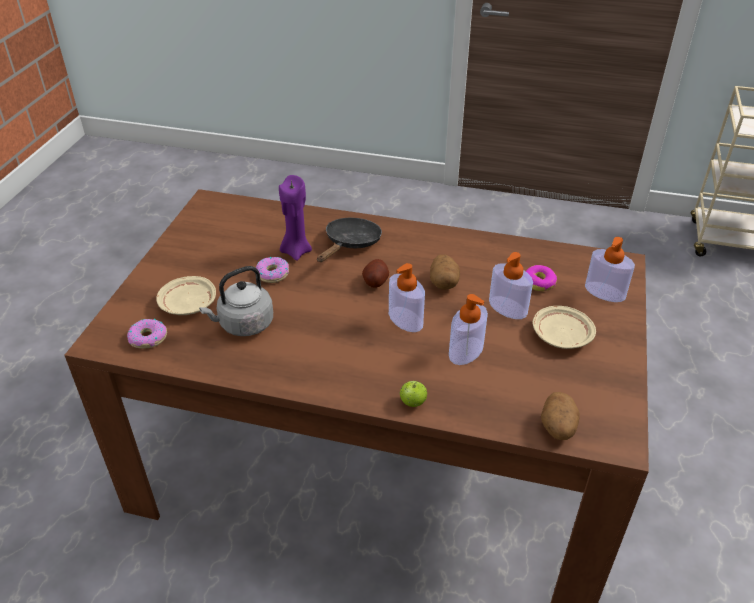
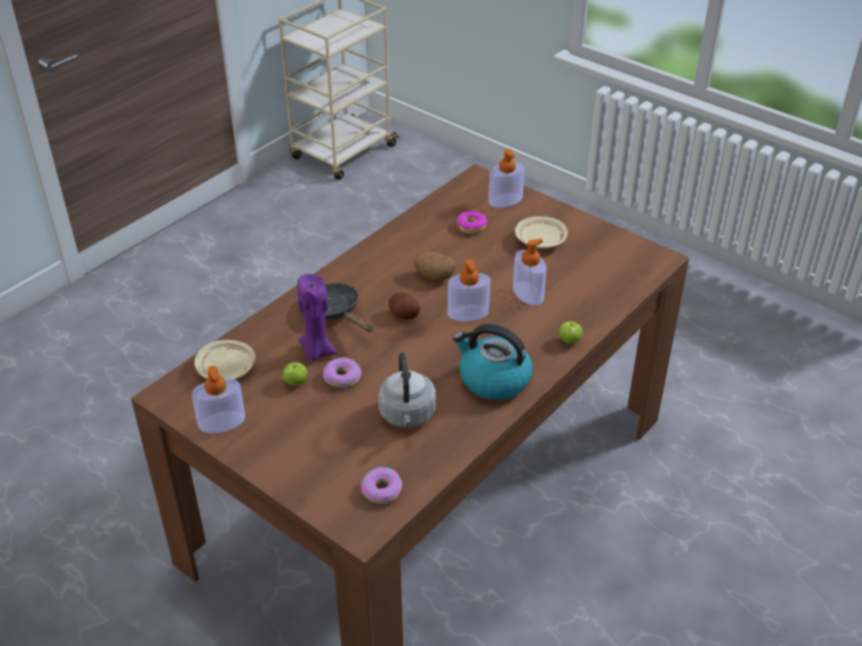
camera: 65 degrees left, 0 degrees up
beige plate [156,276,216,315] -> beige plate moved to [194,340,256,379]
soap dispenser [489,252,533,319] -> soap dispenser moved to [192,366,245,433]
potato [541,392,580,440] -> none
none -> apple [282,362,308,386]
none -> kettle [453,324,532,400]

